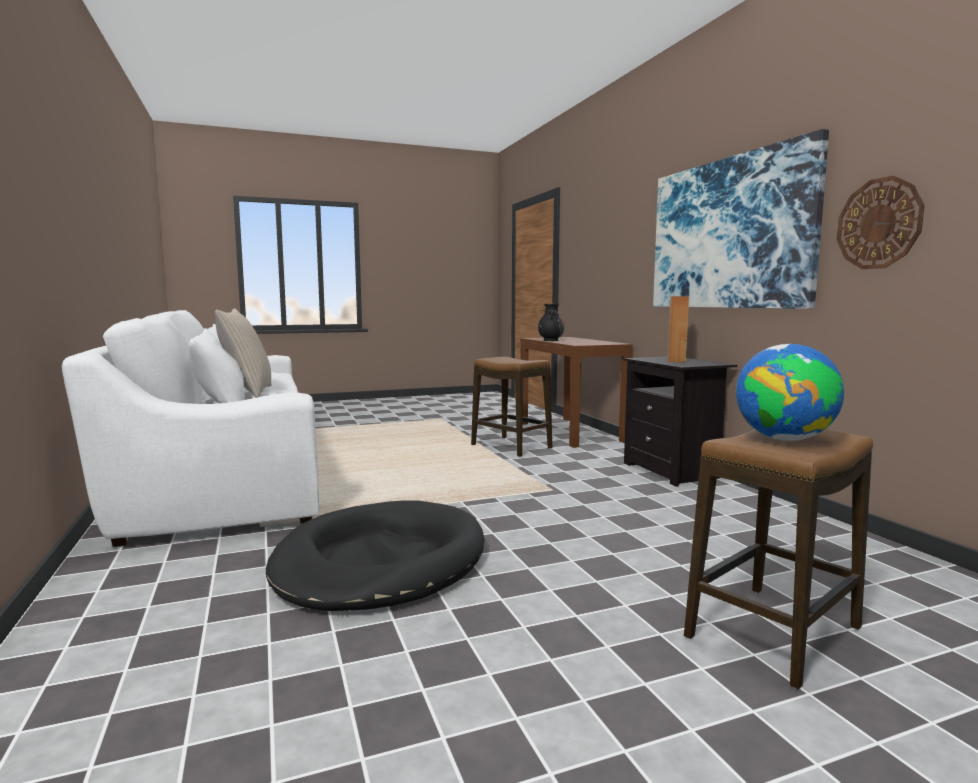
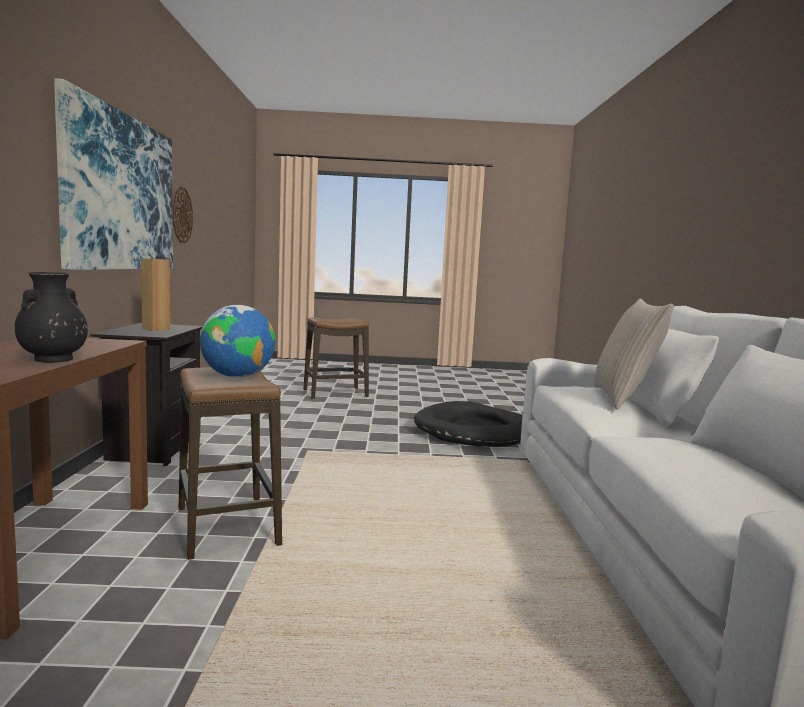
camera: 160 degrees left, 0 degrees up
globe [736,344,844,441] -> globe moved to [200,305,275,377]

